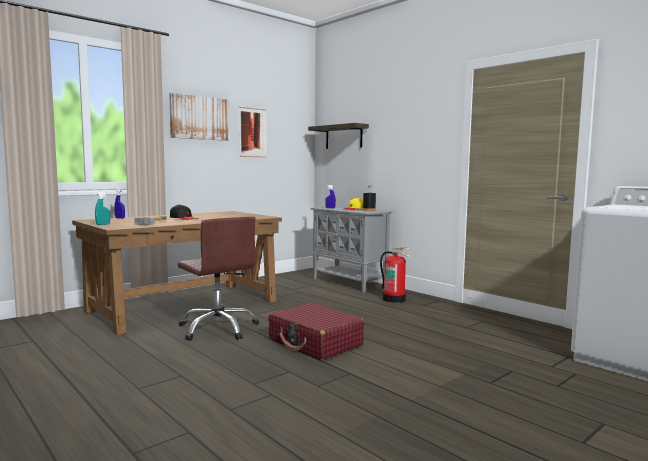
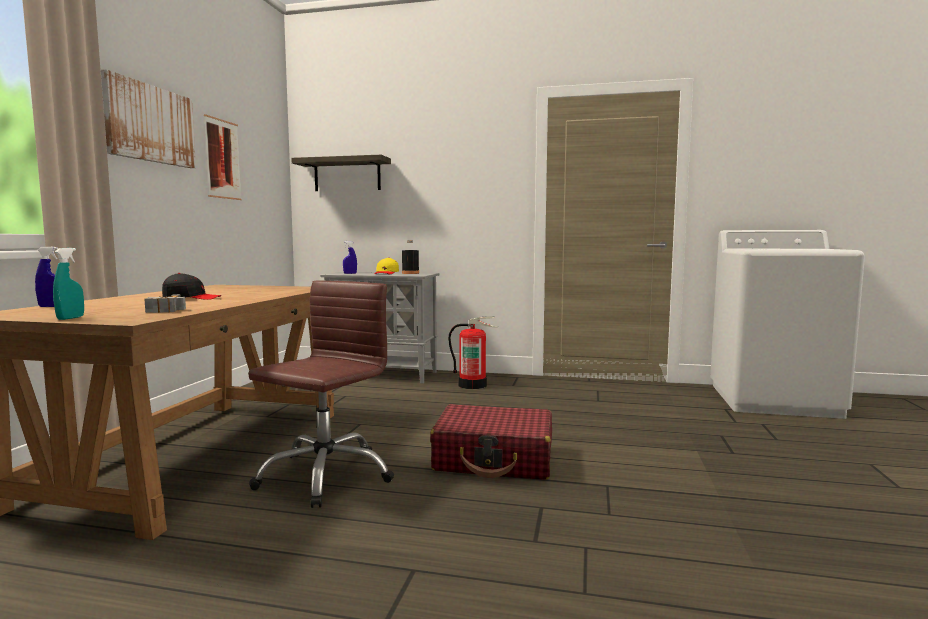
camera: 35 degrees left, 0 degrees up
brown office chair [178,217,259,341] -> brown office chair turned 75 degrees counterclockwise [248,281,394,508]

